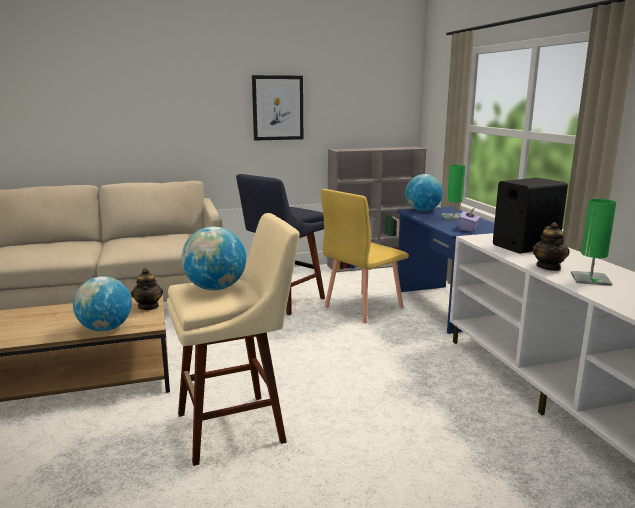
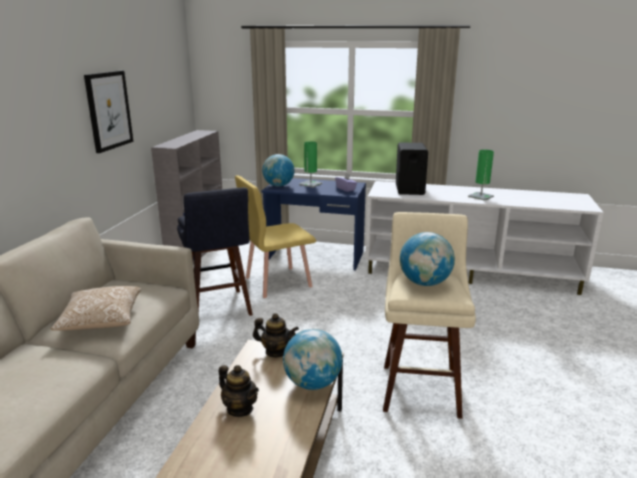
camera: 60 degrees left, 5 degrees up
yellow chair [321,189,409,323] -> yellow chair turned 75 degrees clockwise [235,175,316,298]
teapot [532,222,570,271] -> teapot moved to [218,365,259,417]
none -> pillow [50,286,141,330]

